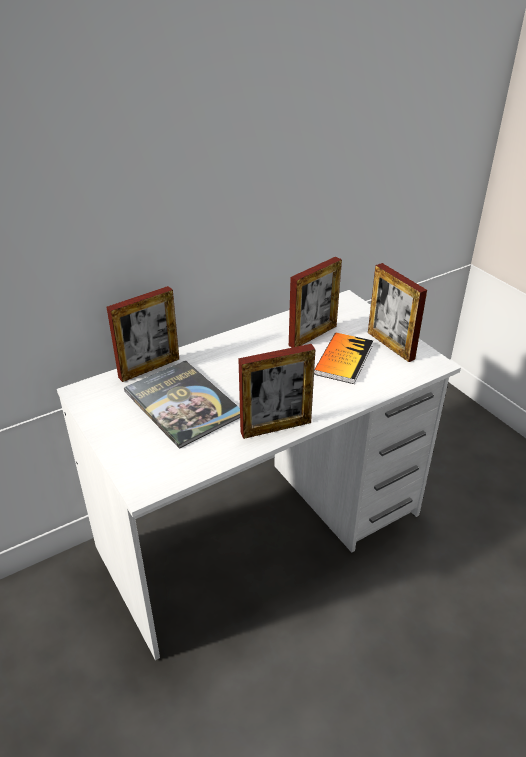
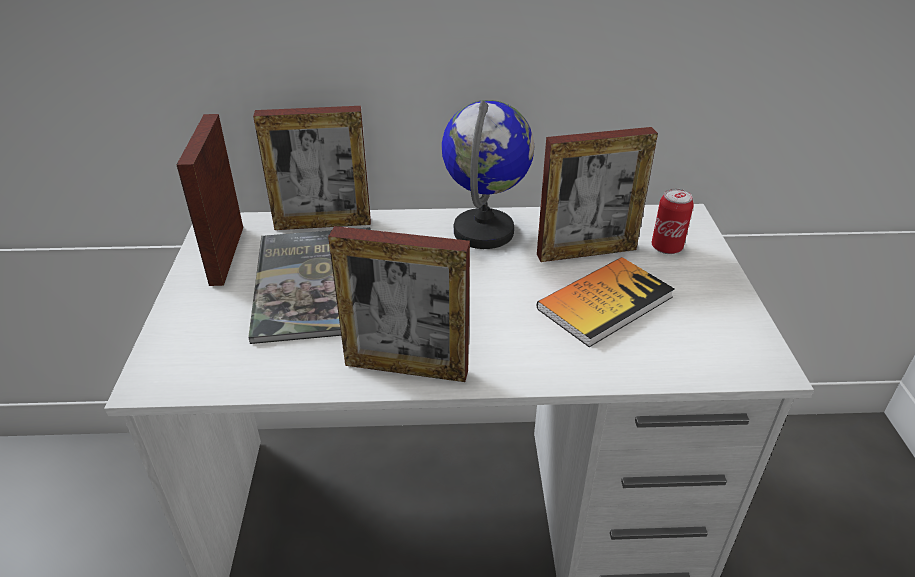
camera: 30 degrees right, 0 degrees up
picture frame [368,263,427,362] -> picture frame moved to [177,114,243,286]
none -> globe [442,100,535,249]
none -> can [652,189,694,254]

